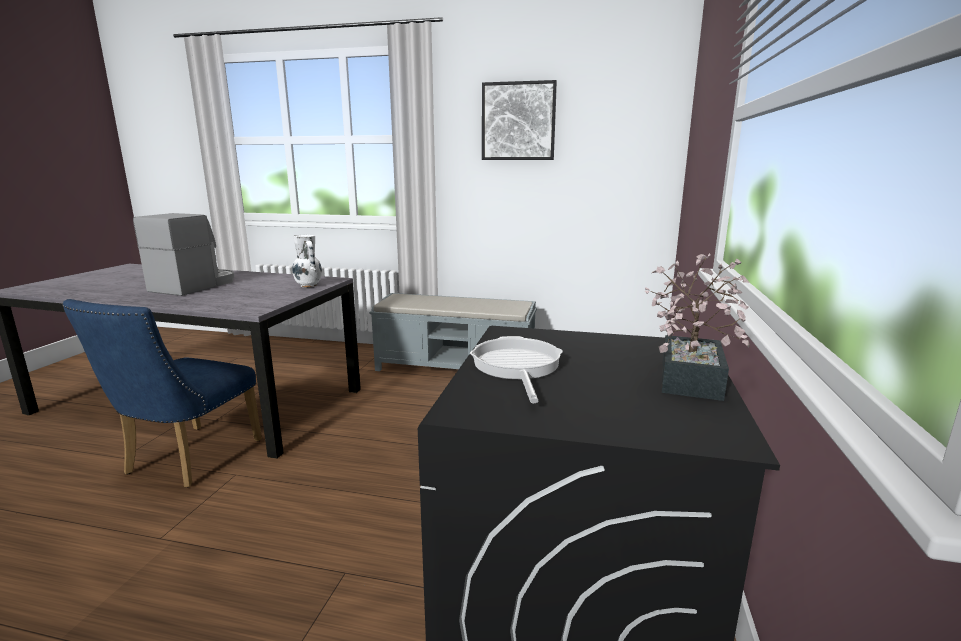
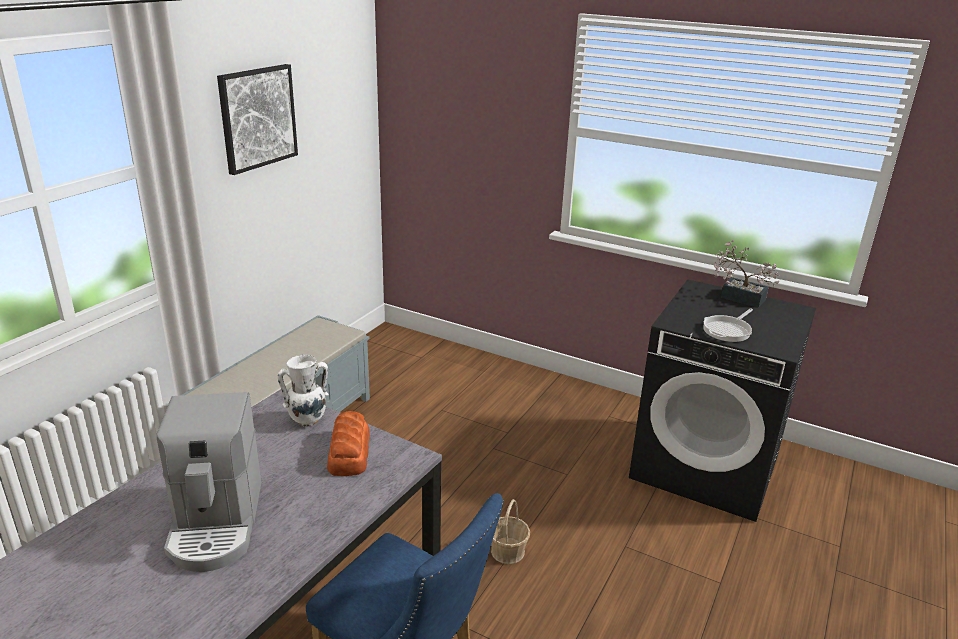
camera: 75 degrees left, 10 degrees up
coffee machine [133,213,234,296] -> coffee machine turned 135 degrees counterclockwise [156,392,261,572]
frying pan [470,336,563,403] -> frying pan turned 60 degrees counterclockwise [704,308,753,342]
none -> bread [327,411,370,476]
none -> basket [491,499,530,564]

